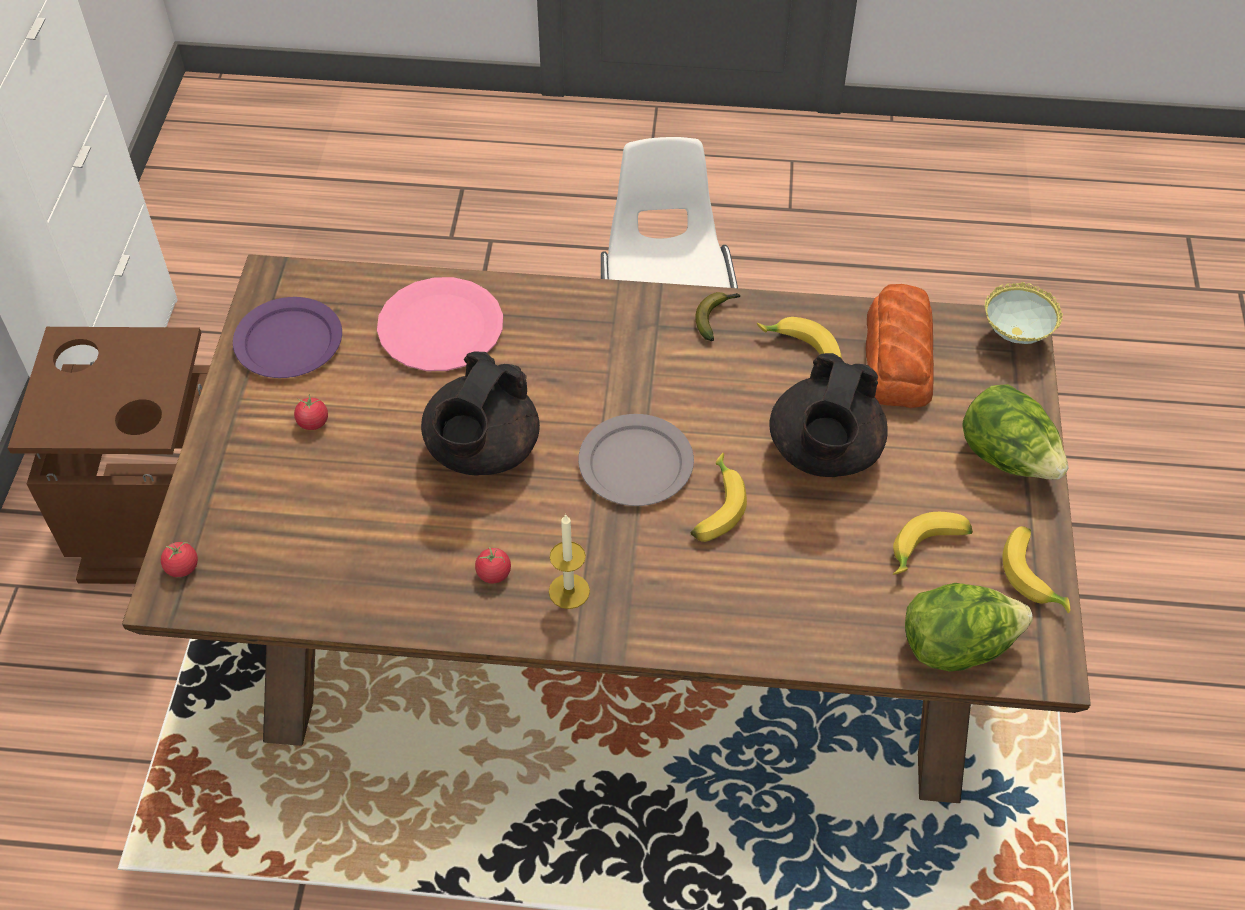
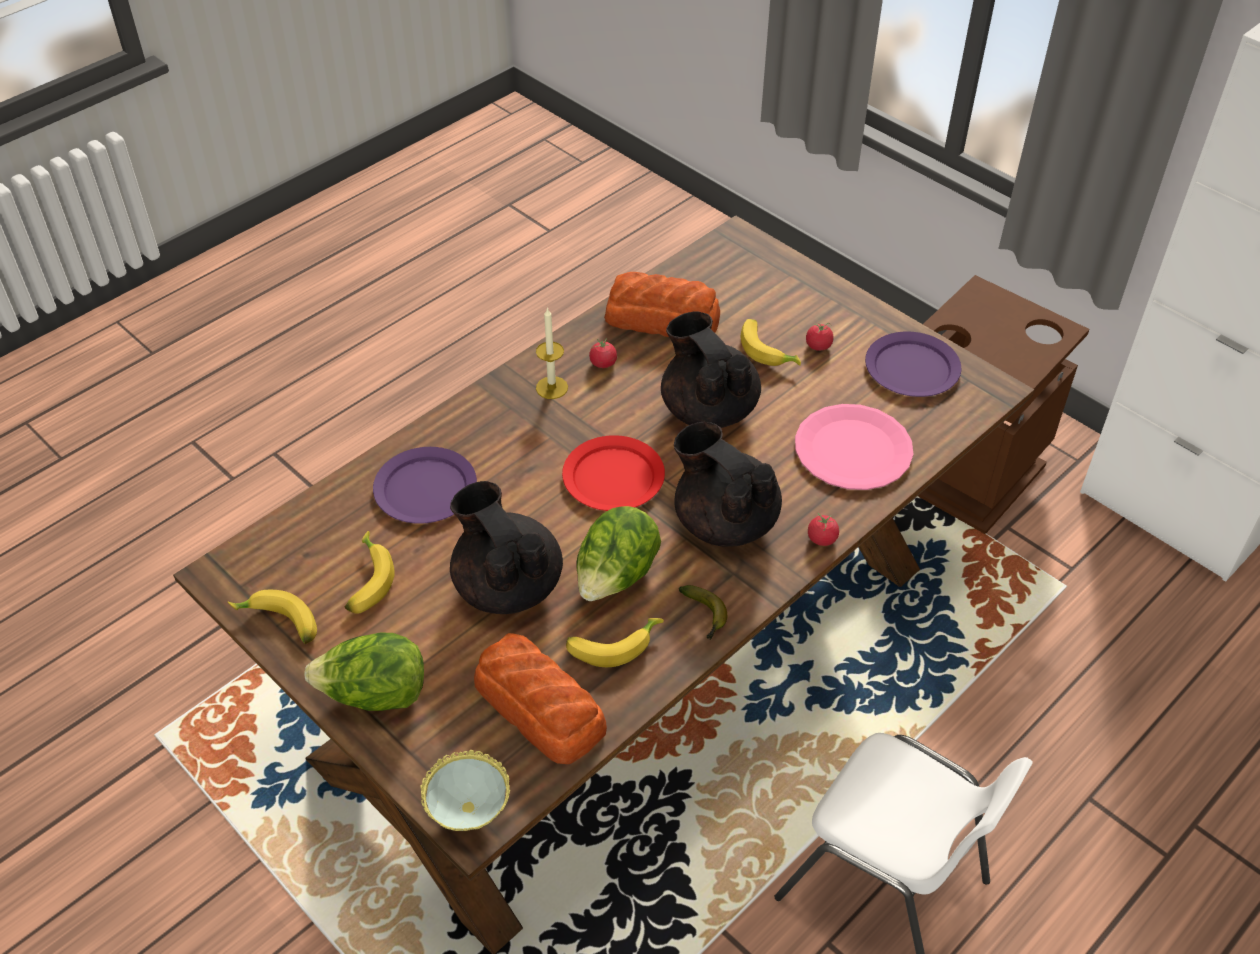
camera: 130 degrees right, 5 degrees down
tomato [161,542,198,577] -> tomato moved to [808,513,839,546]
grey plate [578,414,694,506] -> red plate [562,435,665,511]
banana [691,453,747,542] -> banana moved to [741,319,801,366]
lettuce [905,583,1033,672] -> lettuce moved to [577,506,661,601]
none -> purple plate [373,447,477,524]
none -> bread [604,272,720,337]
none -> black teapot [674,422,782,547]

